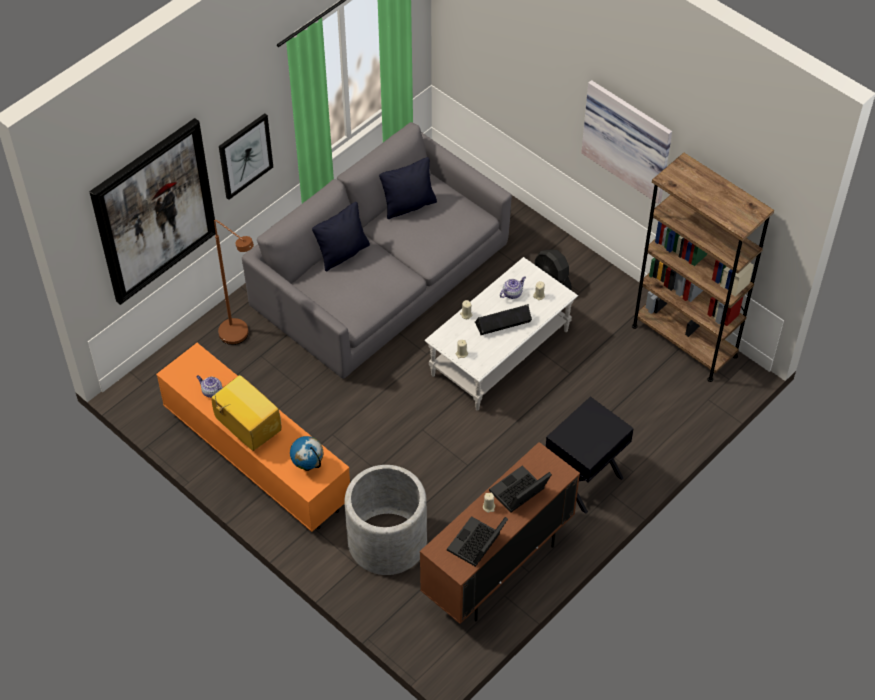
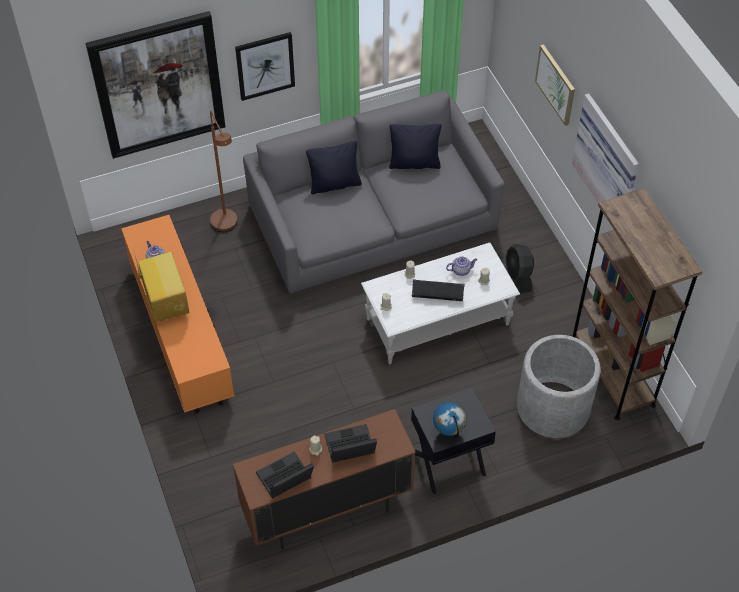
camera: 25 degrees right, 0 degrees up
globe [290,436,323,471] -> globe moved to [433,402,467,437]
grey planter [344,465,427,575] -> grey planter moved to [517,335,601,438]
none -> picture [535,44,575,126]

